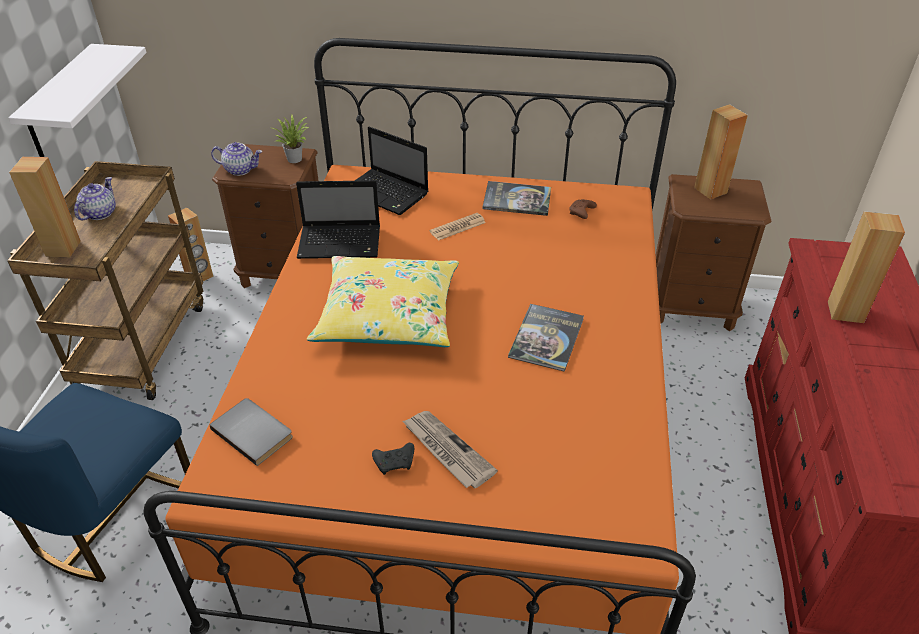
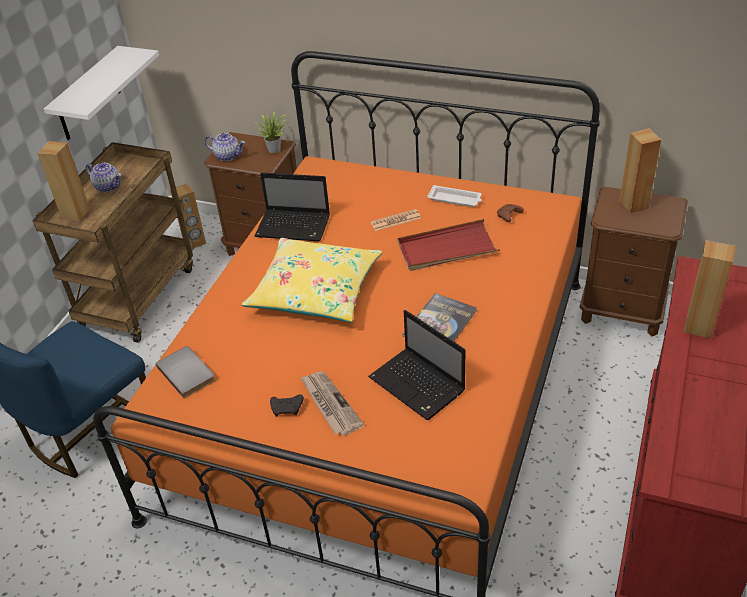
camera: 15 degrees right, 0 degrees up
teapot [74,177,116,220] -> teapot turned 90 degrees clockwise [85,163,121,192]
laptop [355,127,428,215] -> laptop moved to [368,310,465,420]
book [483,181,551,216] -> white tray [427,185,482,207]
none -> red tray [397,219,500,271]

